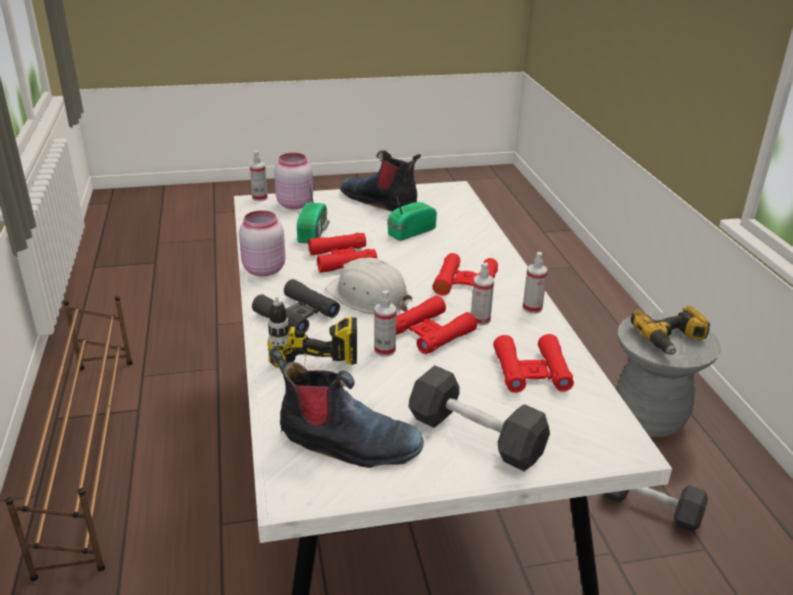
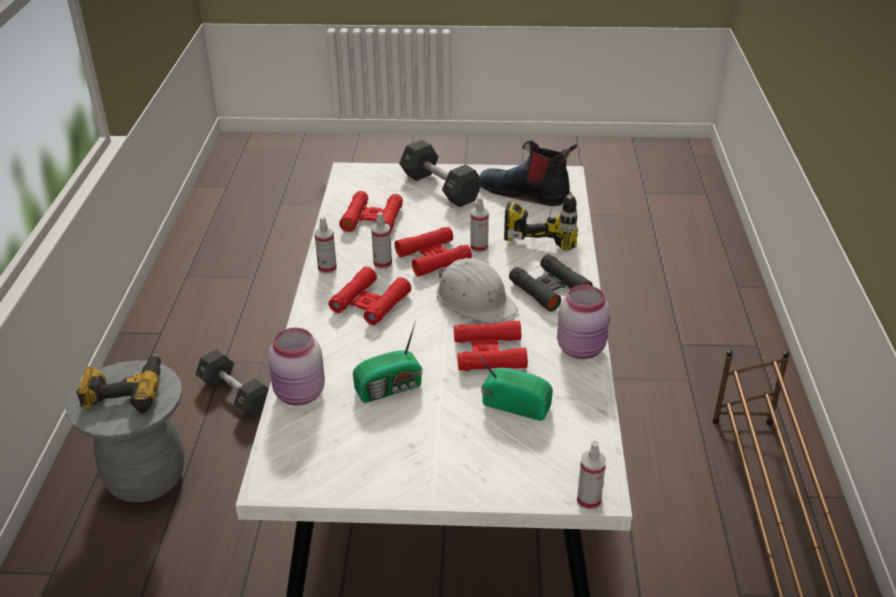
camera: 165 degrees left, 5 degrees up
pink jar [274,153,313,209] -> pink jar moved to [268,328,325,406]
radio [297,177,329,244] -> radio turned 90 degrees clockwise [477,353,553,421]
boot [340,150,421,212] -> none

